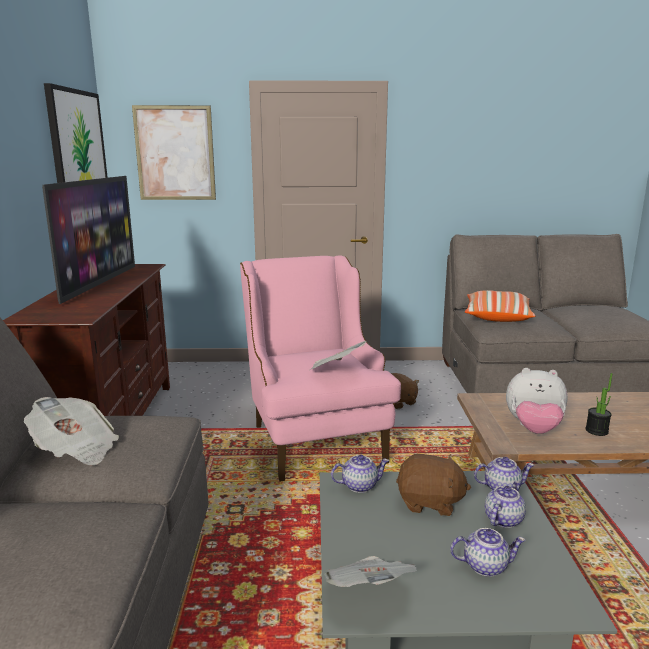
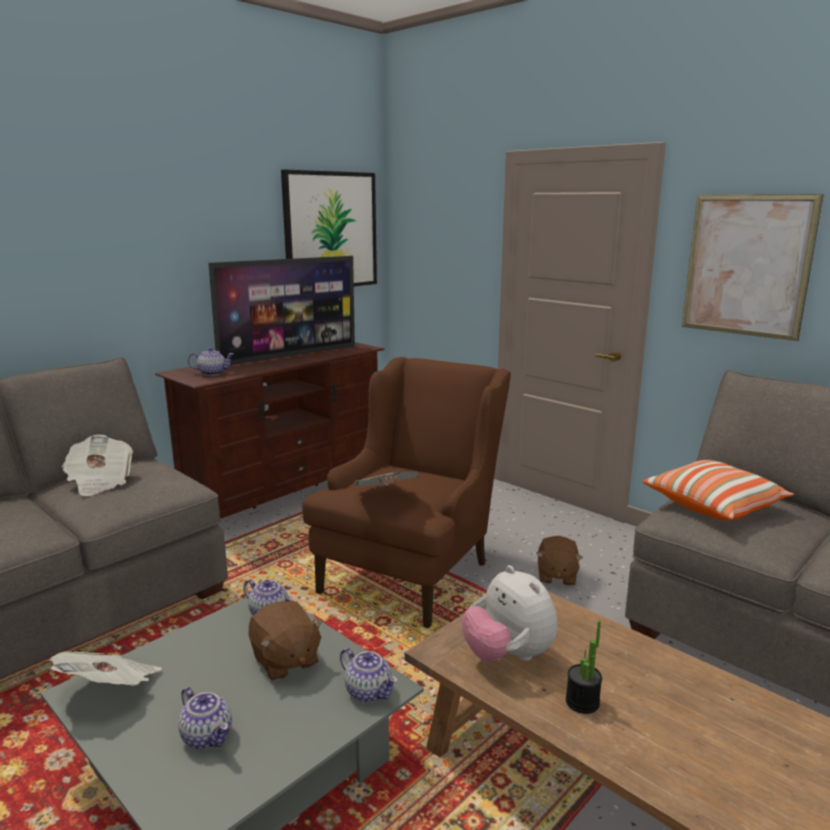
camera: 45 degrees right, 0 degrees up
picture [132,105,216,200] -> picture moved to [682,194,824,341]
pink armchair [240,256,401,482] -> brown armchair [302,357,511,629]
teapot [485,481,526,528] -> teapot moved to [188,347,234,376]

